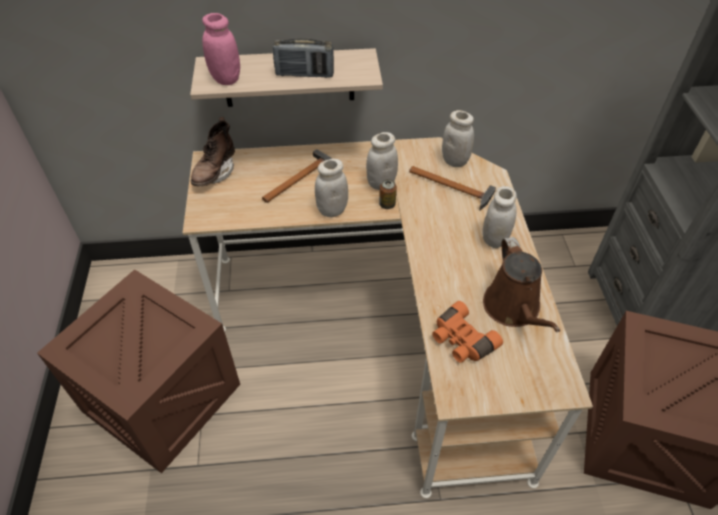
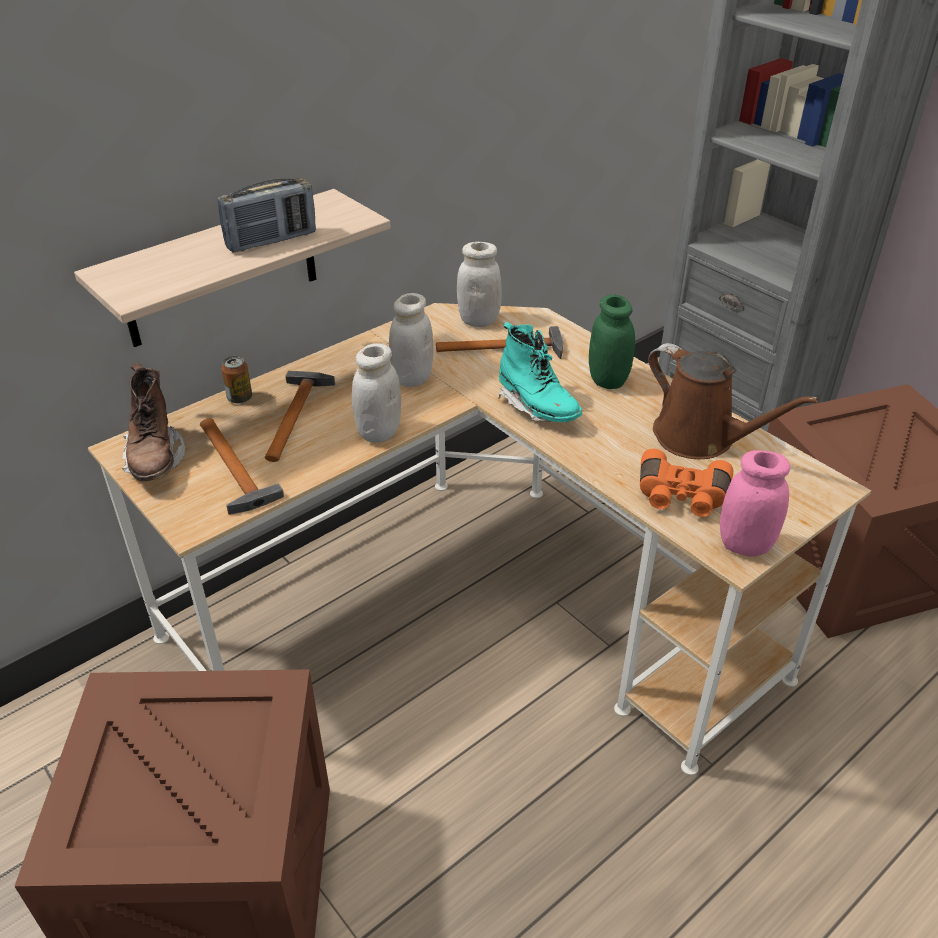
camera: 35 degrees left, 10 degrees down
pink jar [202,13,240,85] -> pink jar moved to [720,450,790,557]
can [379,179,397,209] -> can moved to [221,356,252,404]
white jar [482,186,517,248] -> green jar [589,295,635,389]
none -> hammer [200,418,284,515]
none -> turquoise boot [498,322,582,422]

